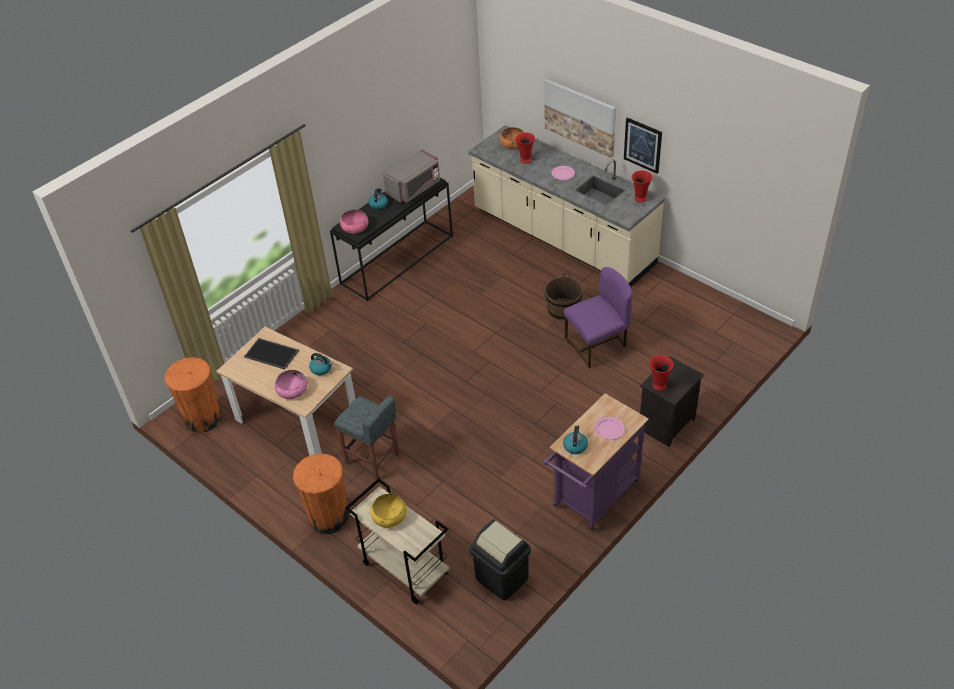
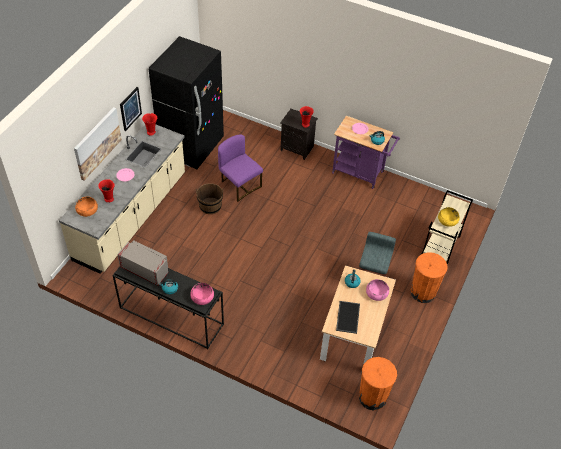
camera: 110 degrees left, 5 degrees up
black trash can [470,519,531,601] -> none
none -> black fridge [149,36,224,169]

